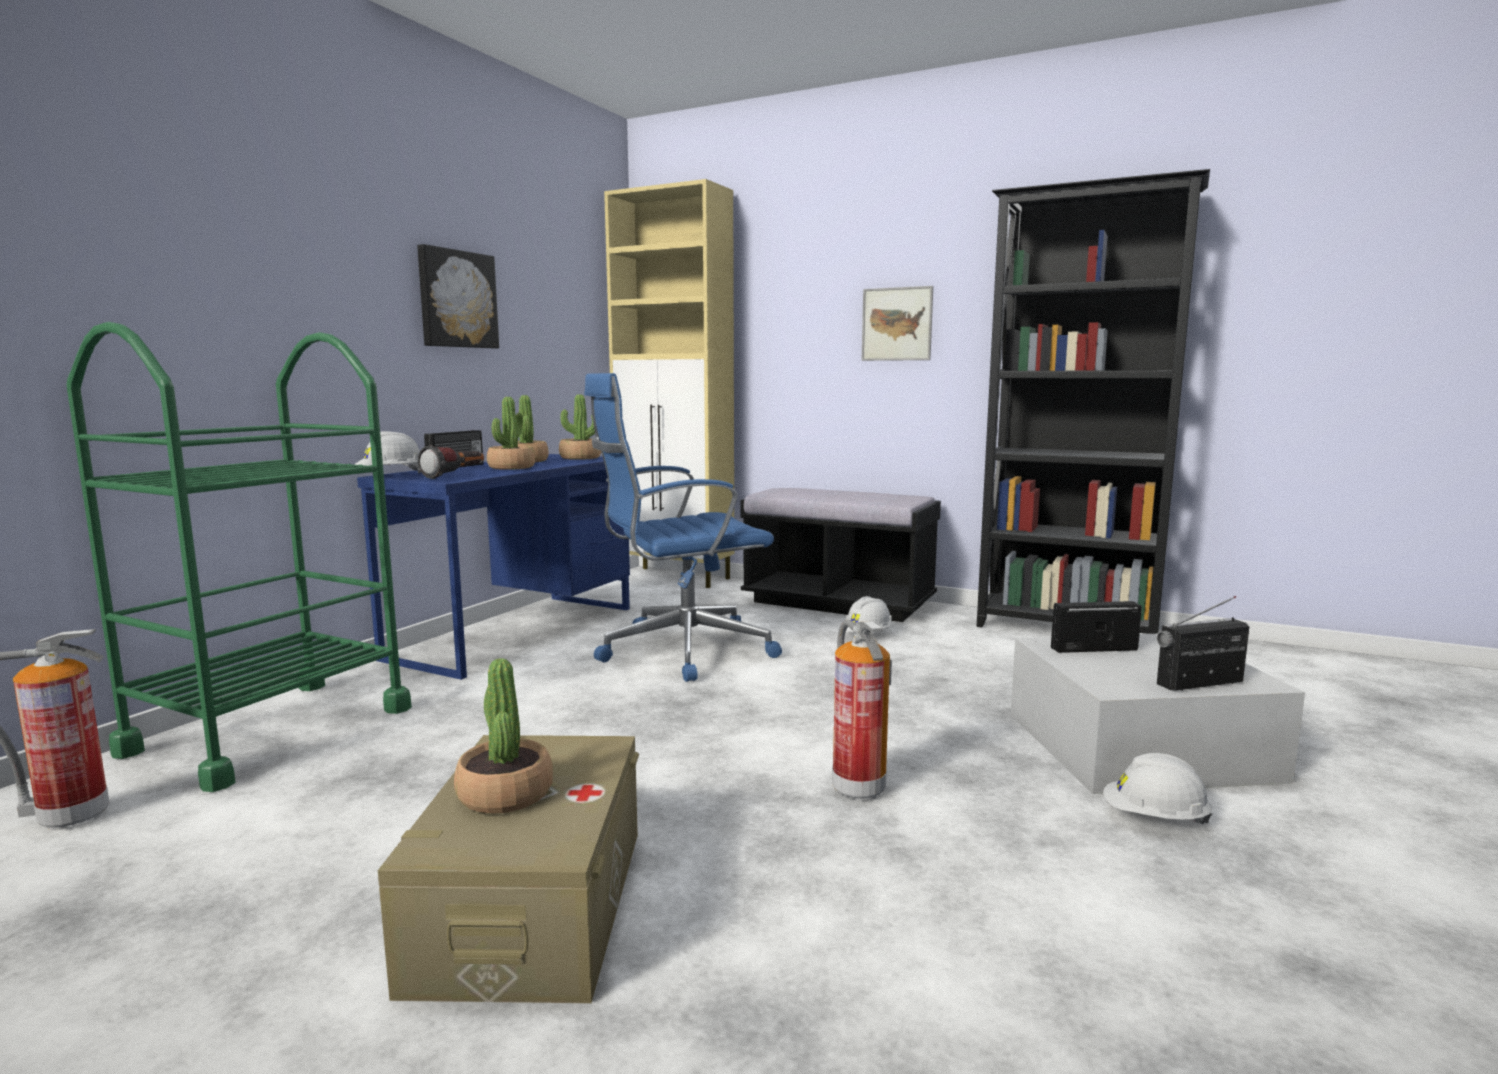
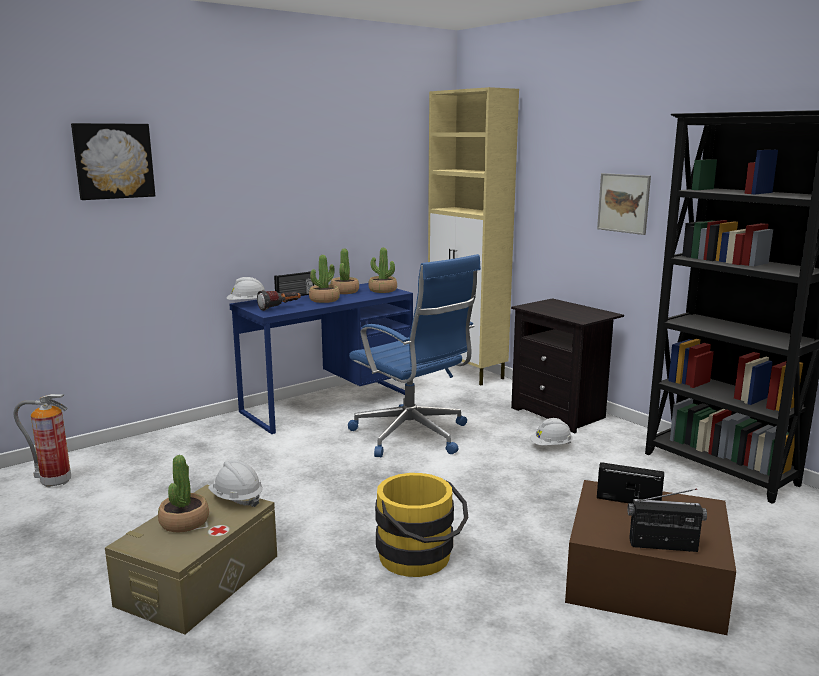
camera: 25 degrees right, 5 degrees up
green cart [67,322,412,792] -> none
picture [417,244,499,348] -> picture moved to [71,123,155,200]
blue office chair [584,373,782,682] -> blue office chair turned 135 degrees counterclockwise [348,254,481,457]
black bench [740,488,941,622] -> black nightstand [511,298,624,433]
fire extinguisher [832,620,892,801] -> yellow bucket [375,473,468,577]
white storage box [1010,634,1305,794] -> brown storage box [565,480,736,635]
white hard hat [1103,753,1212,824] -> white hard hat moved to [208,460,263,507]

